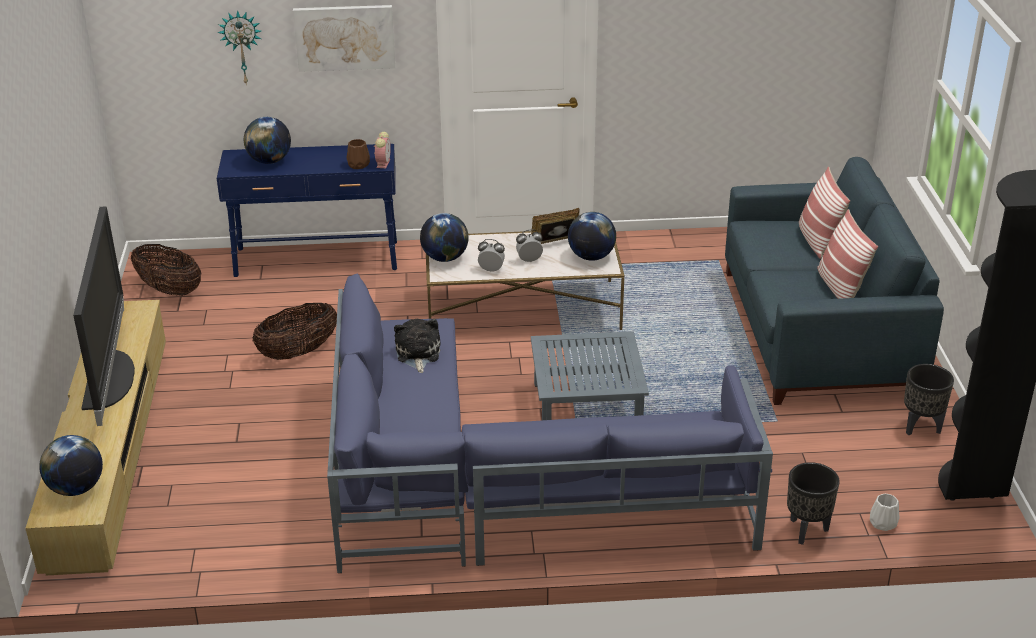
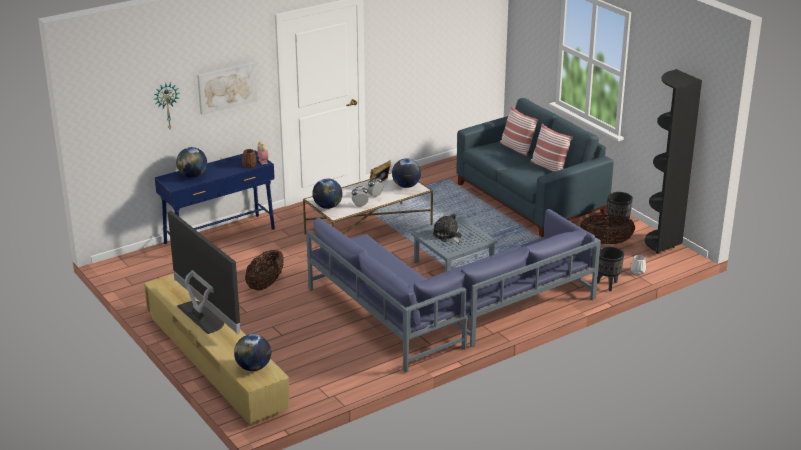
camera: 30 degrees left, 5 degrees down
basket [131,244,201,296] -> basket moved to [580,215,635,244]
plush toy [394,319,440,373] -> plush toy moved to [433,214,462,244]

